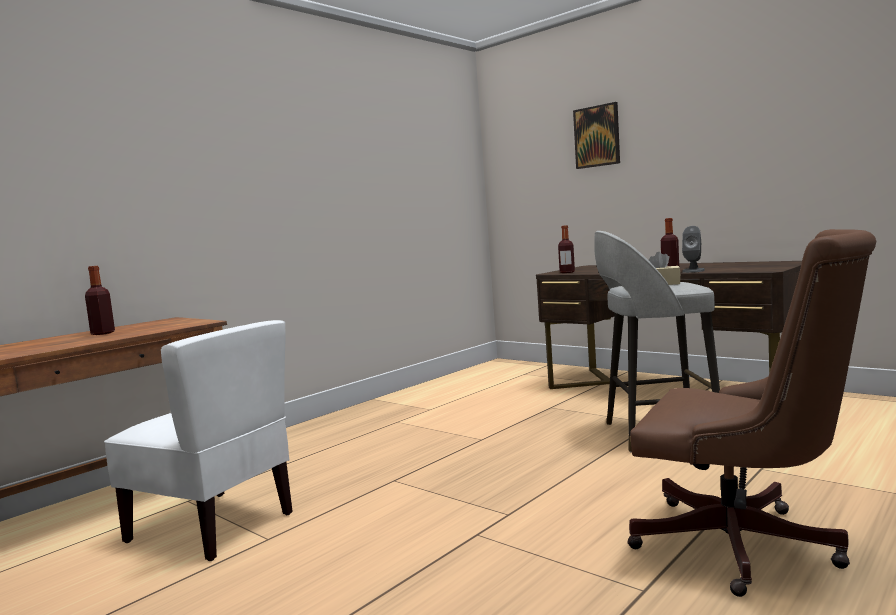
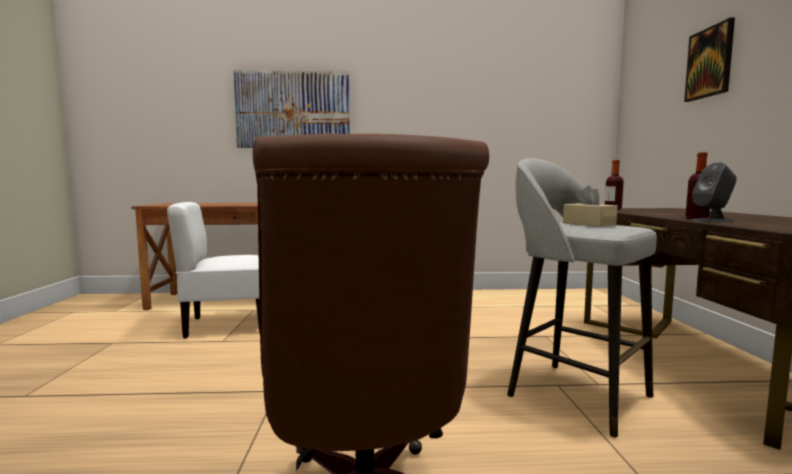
camera: 45 degrees right, 0 degrees up
bottle [85,266,115,335] -> none
white chair [104,320,293,561] -> white chair turned 90 degrees clockwise [167,202,260,339]
none -> picture [233,70,350,148]

